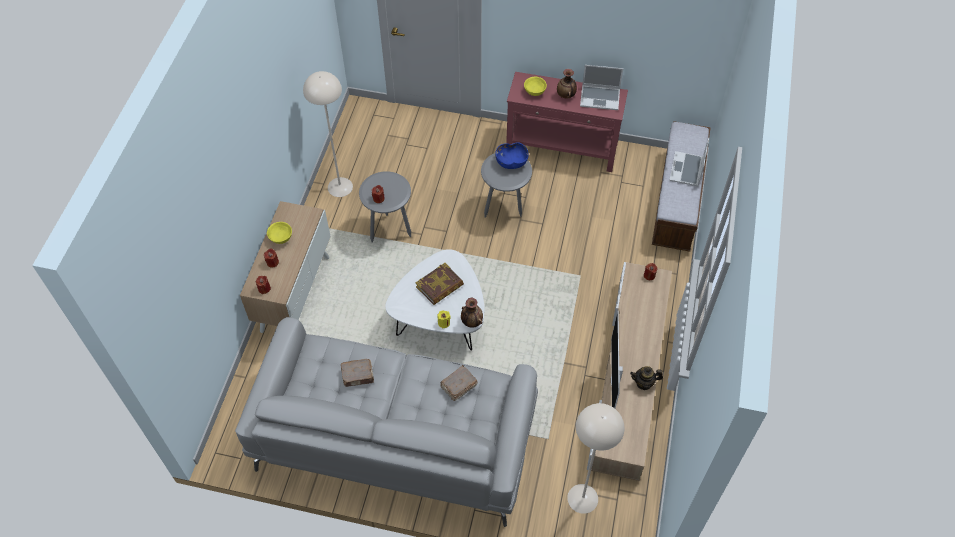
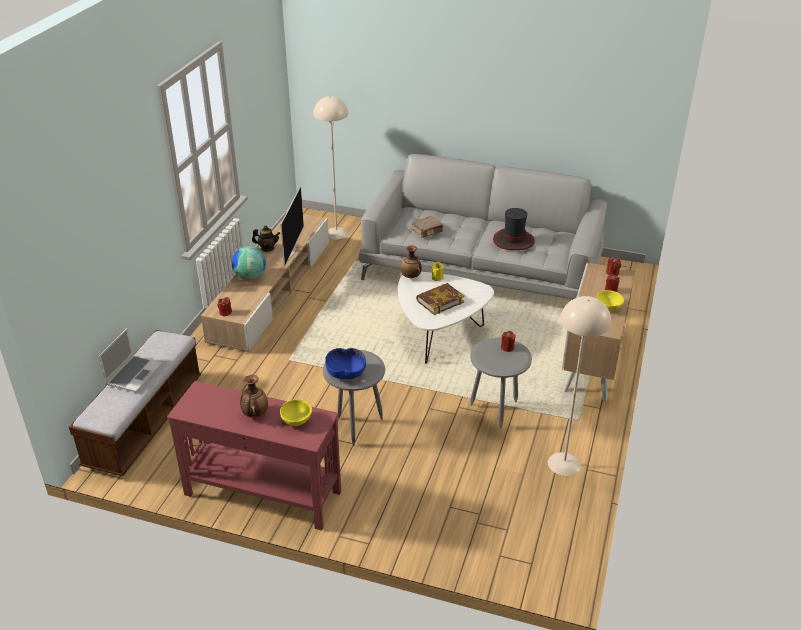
camera: 175 degrees left, 20 degrees down
brown book [341,359,374,387] -> hat [493,208,535,250]
laptop [580,65,623,110] -> none
none -> globe [232,246,266,280]

